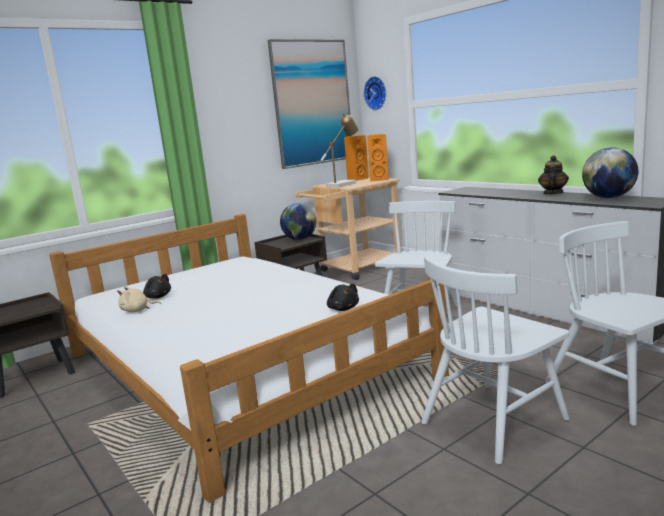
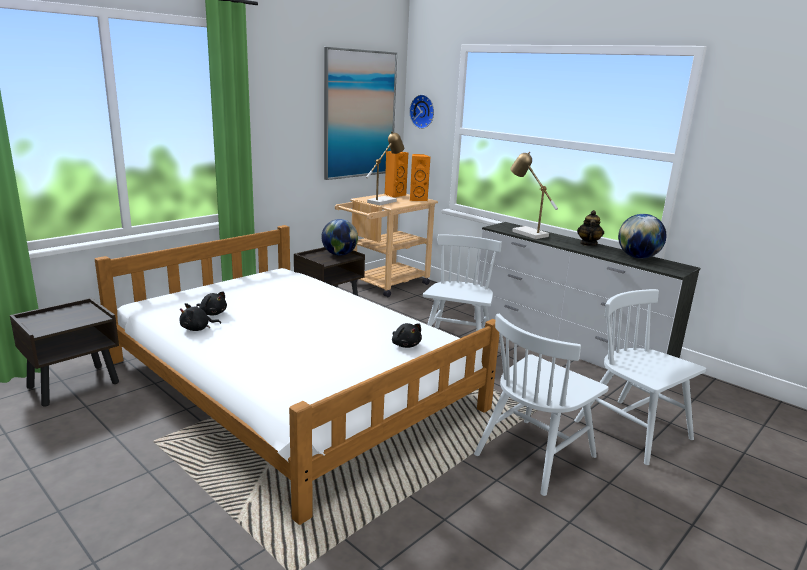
camera: 10 degrees left, 5 degrees up
beige plush toy [117,286,161,312] -> black plush toy [180,303,221,331]
none -> table lamp [510,152,558,239]

